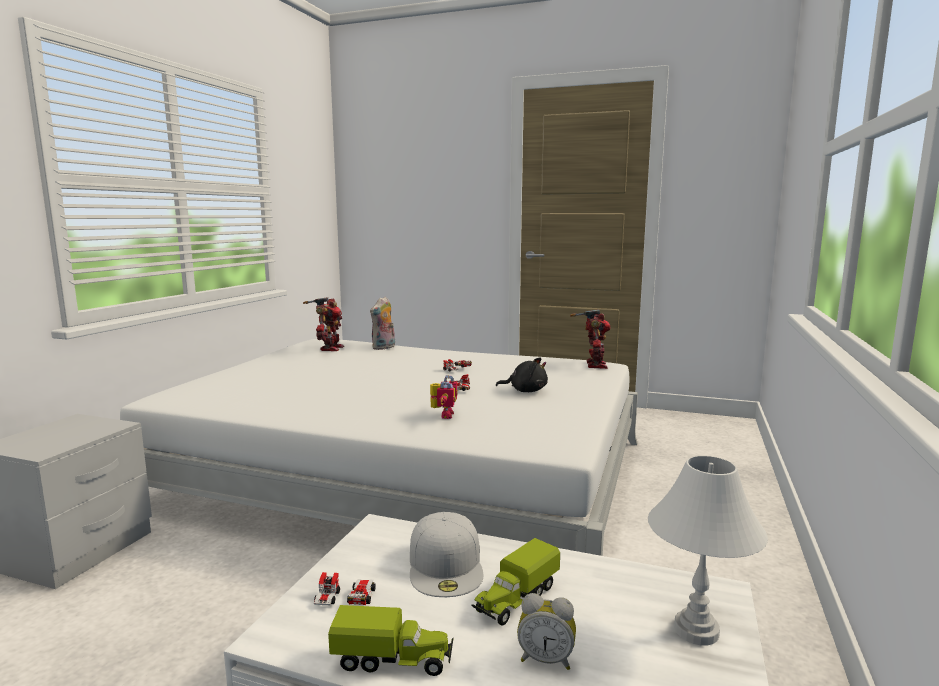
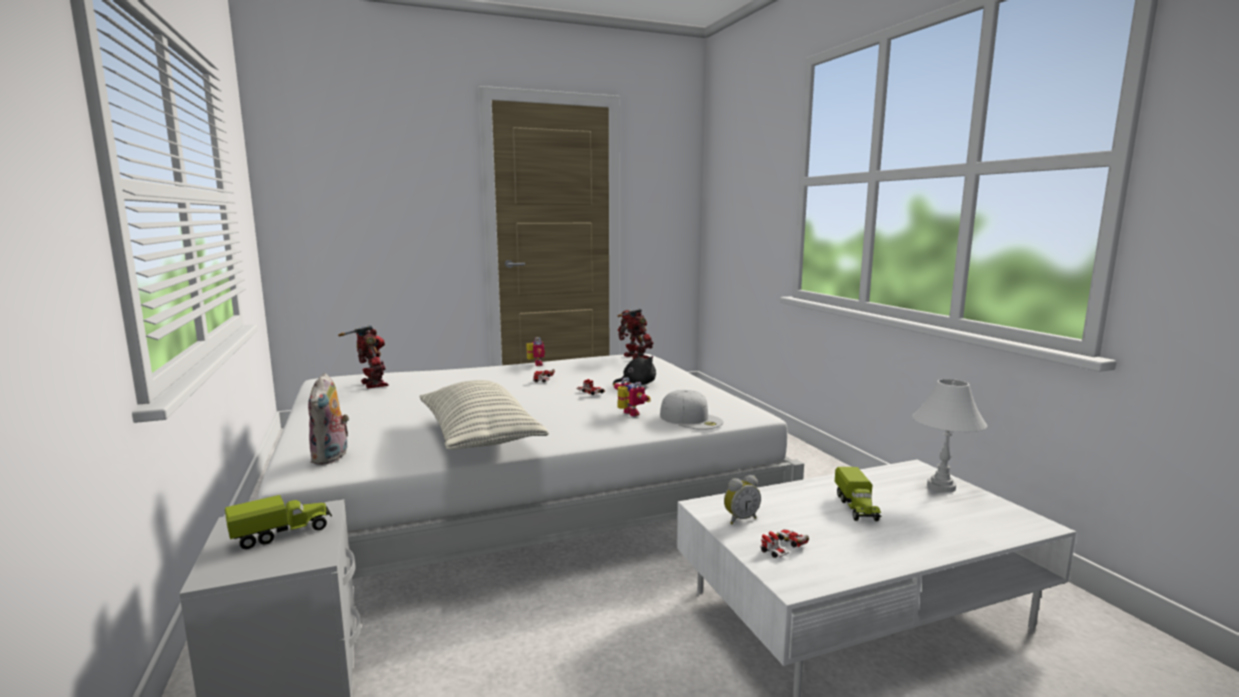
camera: 40 degrees left, 0 degrees up
toy truck [328,605,453,676] -> toy truck moved to [225,495,332,549]
plush toy [370,296,395,350] -> plush toy moved to [308,373,349,465]
white cap [410,512,483,597] -> white cap moved to [660,390,723,430]
alarm clock [517,593,576,670] -> alarm clock moved to [724,475,761,524]
none -> pillow [419,380,549,449]
none -> toy robot [526,337,545,366]

